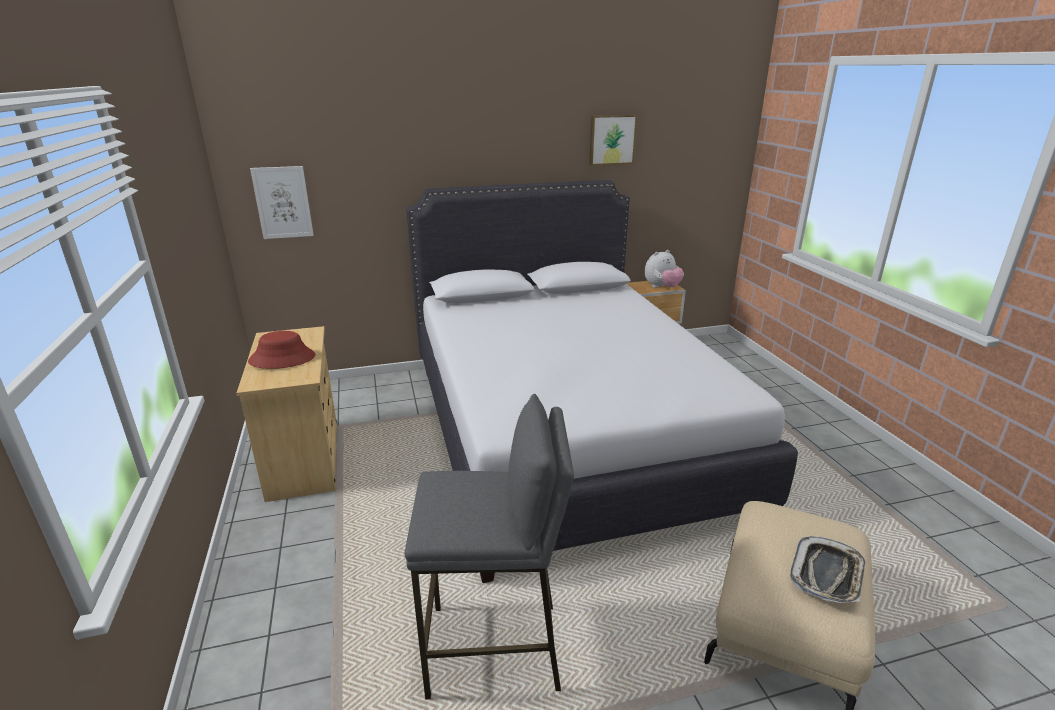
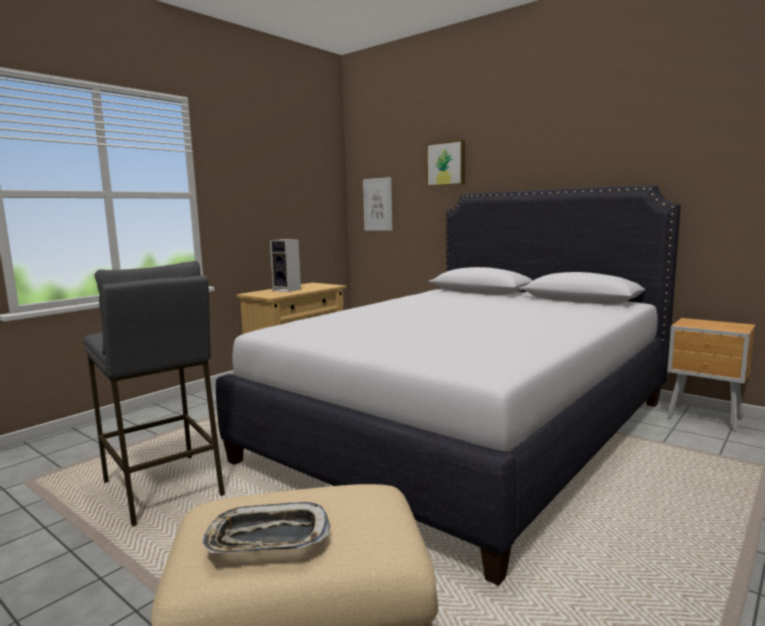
camera: 55 degrees right, 15 degrees down
red hat [248,331,315,369] -> speaker [270,239,301,292]
picture [589,115,637,165] -> picture moved to [426,140,465,187]
plush toy [644,250,684,288] -> none

